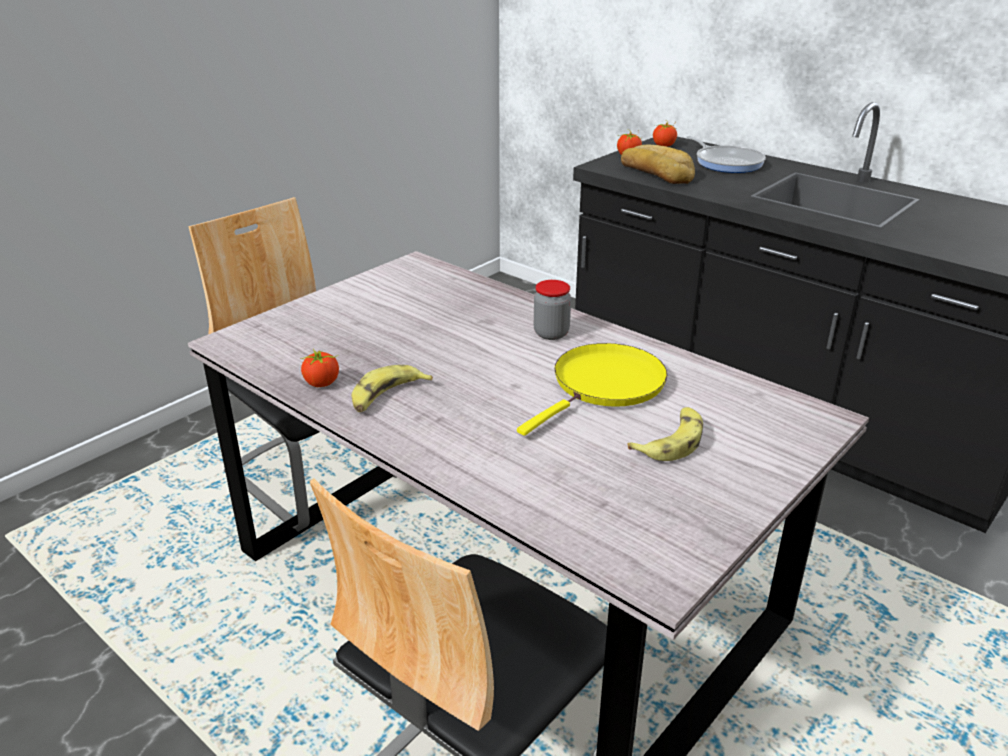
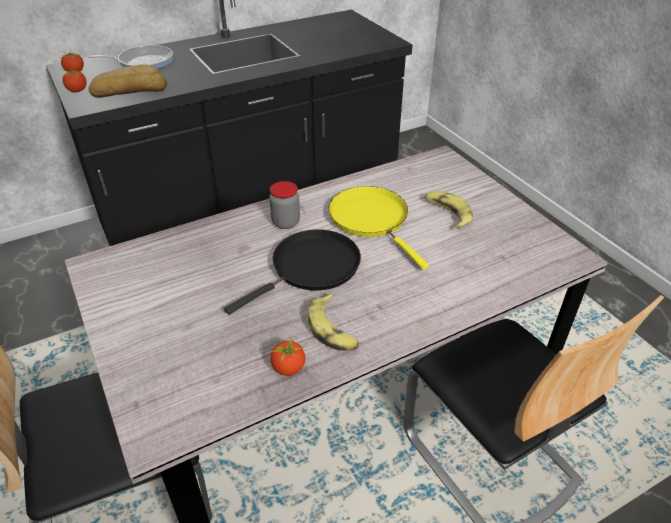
camera: 70 degrees left, 10 degrees up
none -> black frying pan [224,229,361,315]

